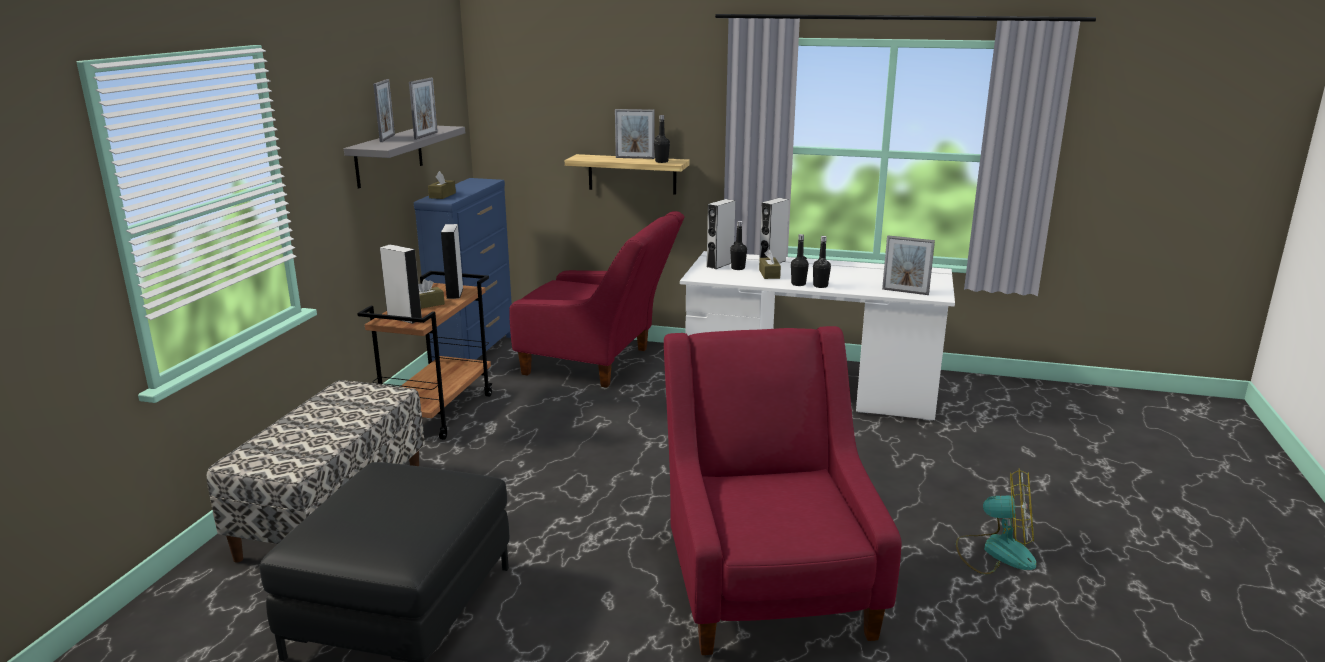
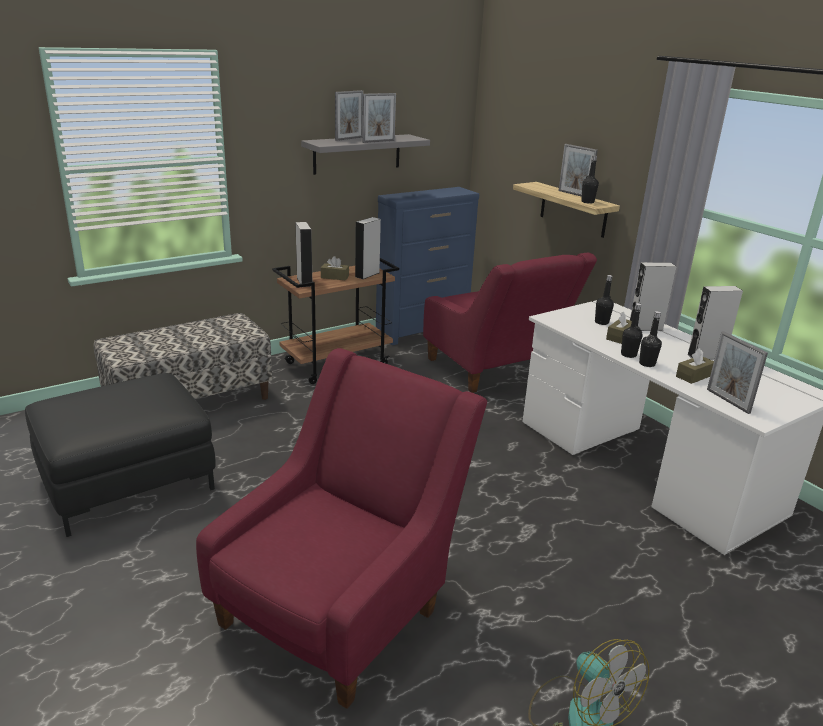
camera: 40 degrees right, 5 degrees up
brown tissue box [428,171,456,199] -> brown tissue box moved to [676,348,714,384]
grey speaker [707,199,735,269] -> grey speaker moved to [687,286,743,360]

